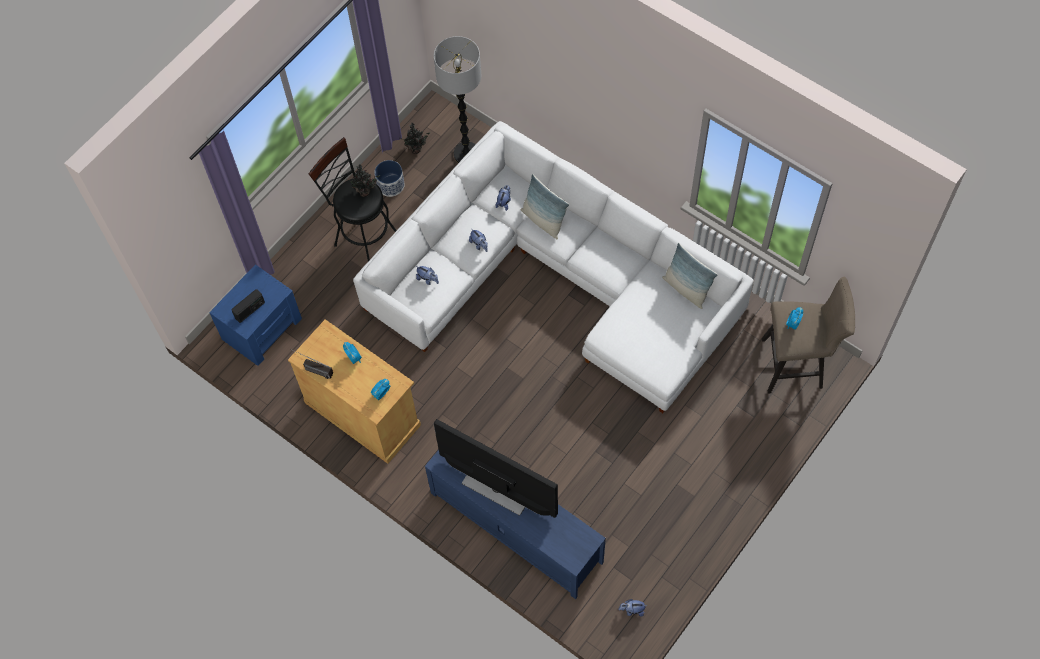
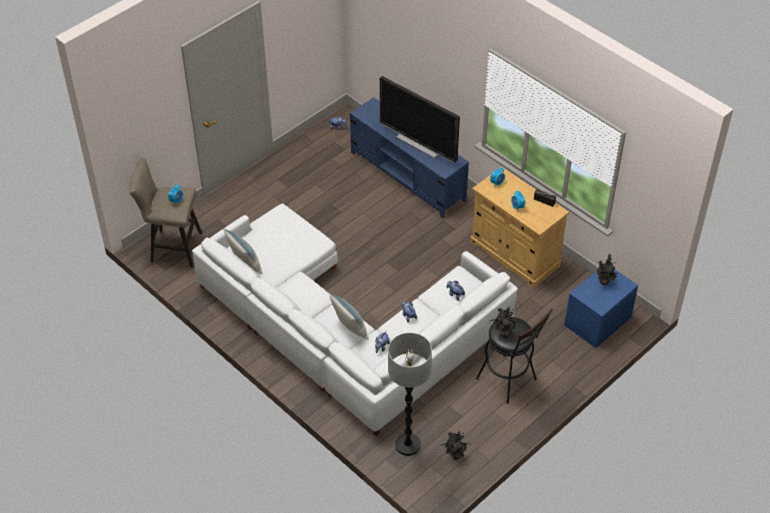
camera: 175 degrees left, 15 degrees down
radio [231,289,265,323] -> potted plant [597,254,617,285]
planter [374,160,405,197] -> none

